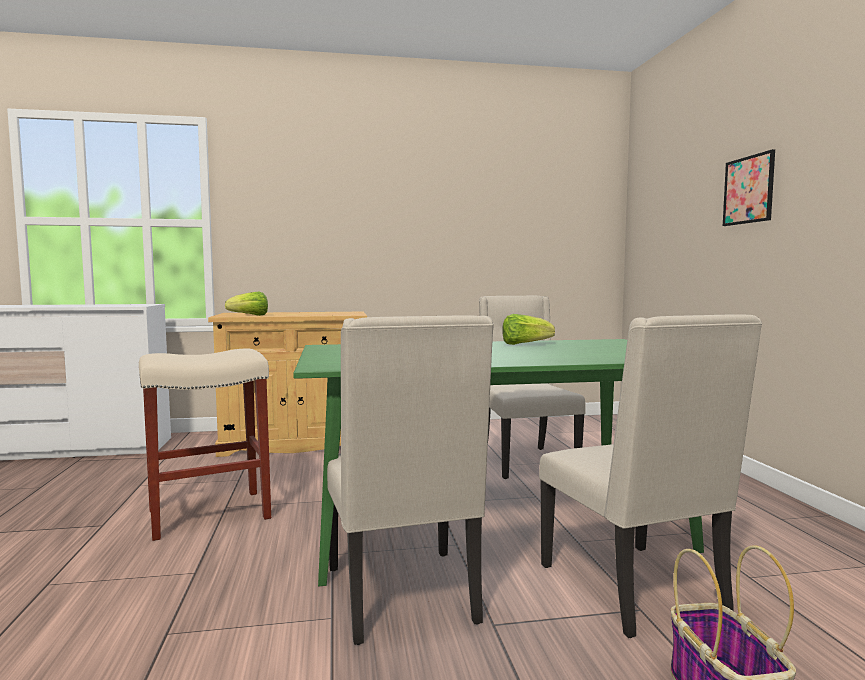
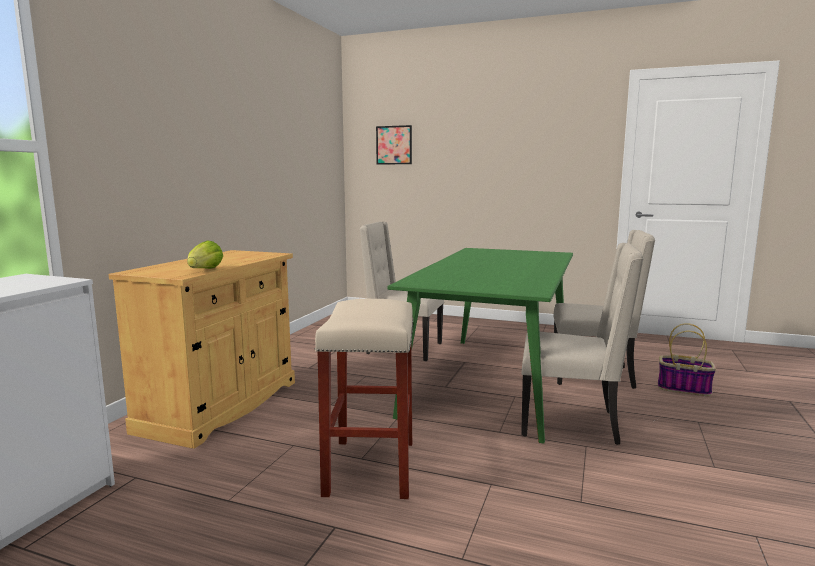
camera: 60 degrees left, 5 degrees up
lettuce [502,314,555,345] -> none
picture [723,149,775,226] -> picture moved to [376,125,412,165]

